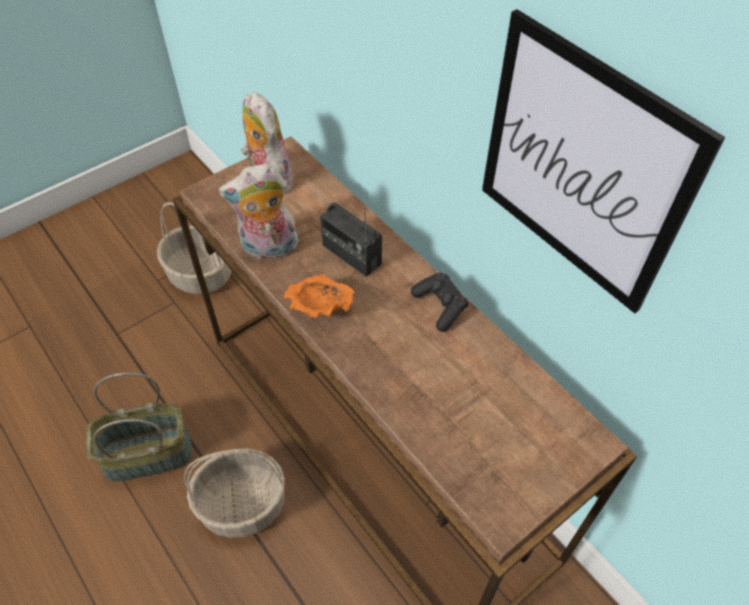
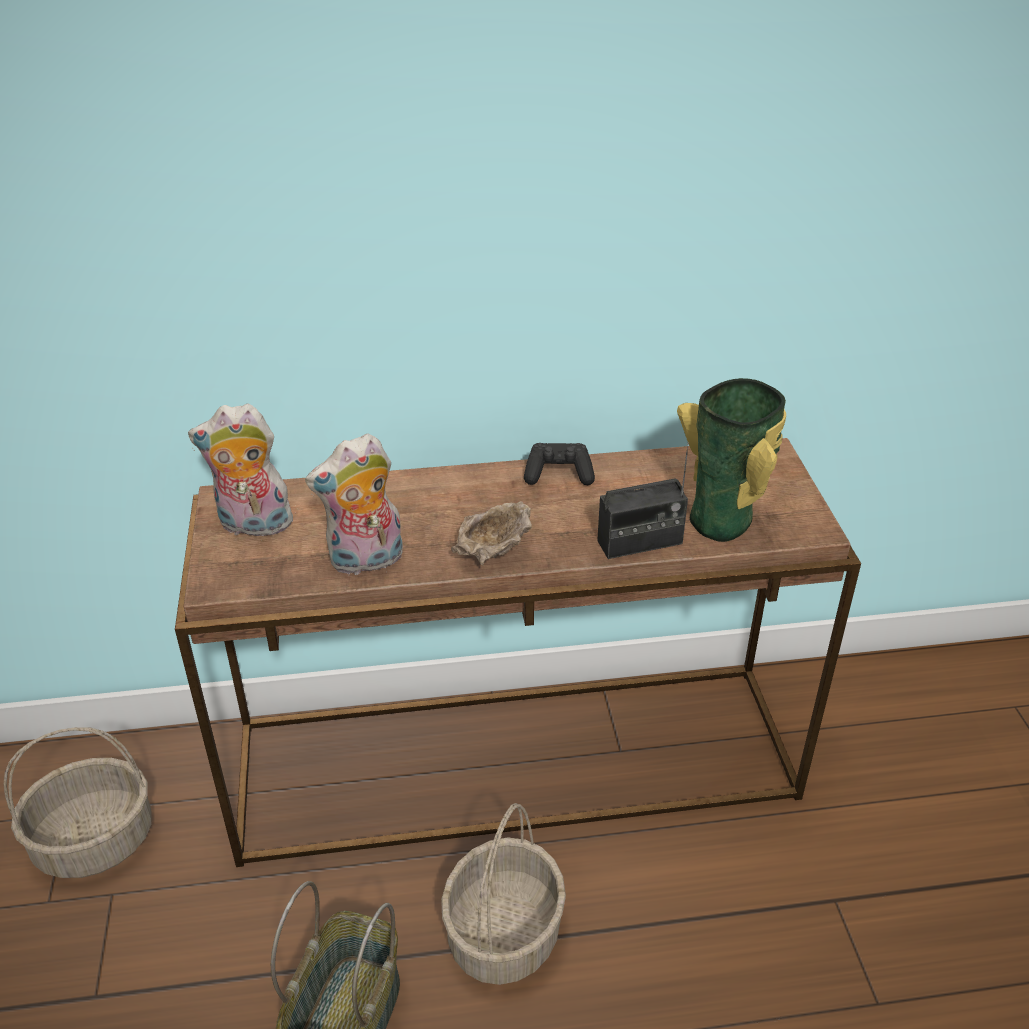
camera: 60 degrees left, 15 degrees down
plush toy [218,163,298,259] -> plush toy turned 45 degrees clockwise [305,433,403,575]
orange bowl [283,274,355,318] -> beige bowl [451,501,532,566]
radio [320,202,382,277] -> radio moved to [597,443,689,559]
picture [482,9,725,313] -> none
none -> vase [677,378,786,542]

